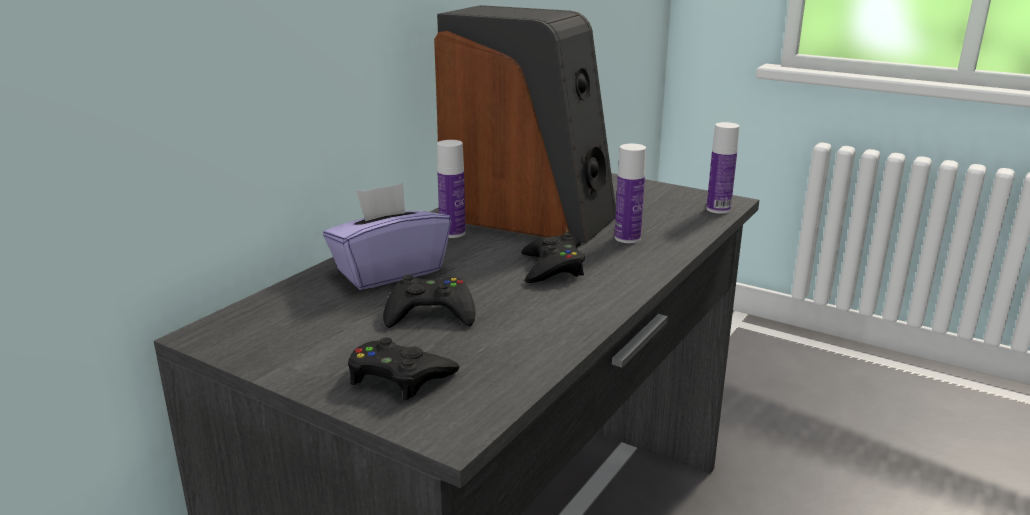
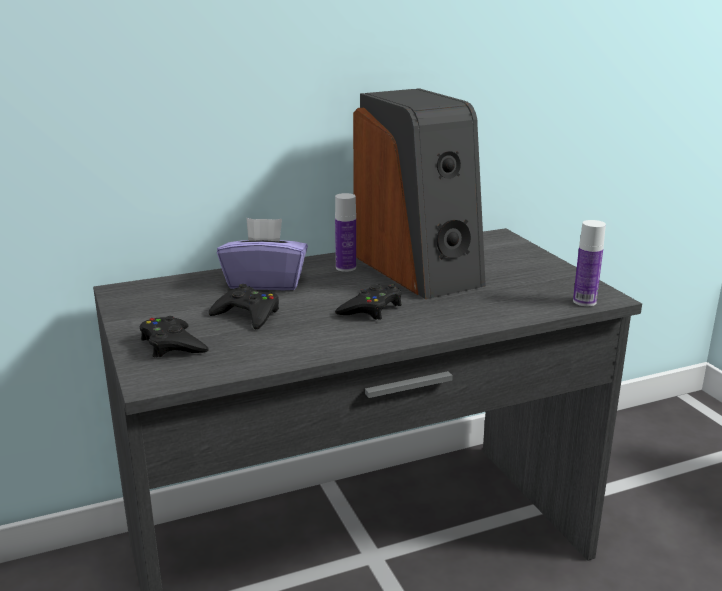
camera: 35 degrees right, 0 degrees up
bottle [615,144,646,243] -> none

